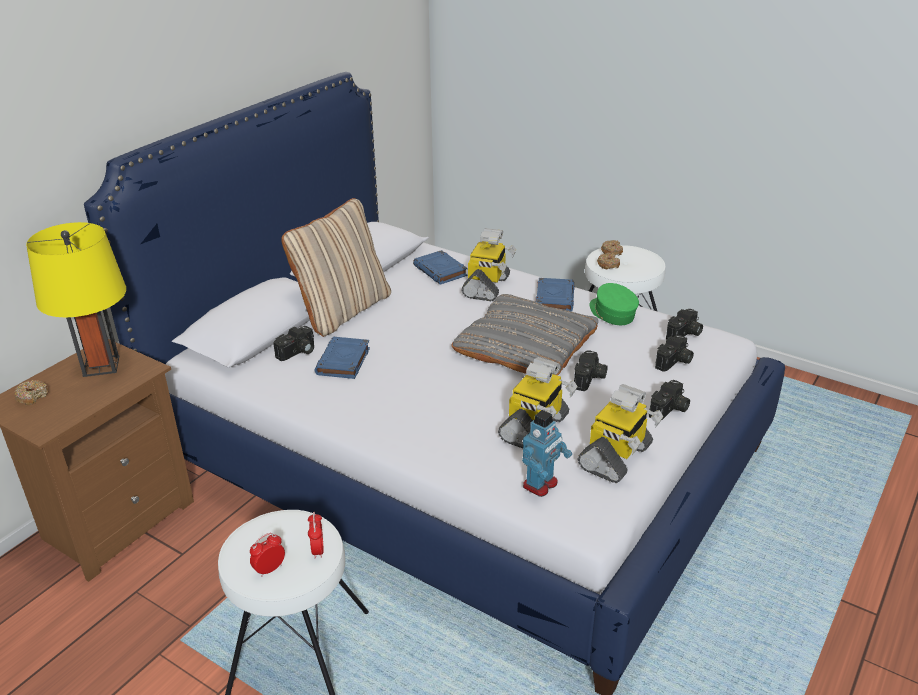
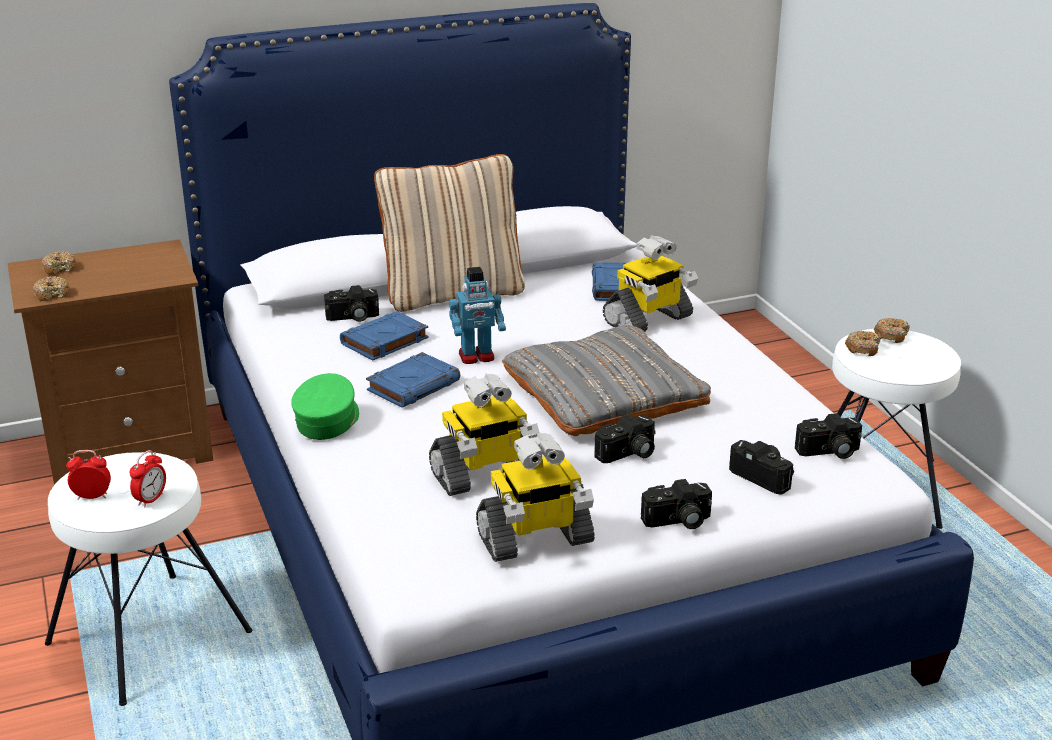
camera: 35 degrees right, 5 degrees down
yellow table lamp [26,222,126,377] -> none
toy robot [522,410,572,497] -> toy robot moved to [449,267,506,364]
blue book [536,278,575,311] -> blue book moved to [366,352,460,408]
green cap [590,283,639,325] -> green cap moved to [291,373,359,440]
camera [655,335,694,372] -> camera turned 120 degrees counterclockwise [729,440,794,495]
none -> donut [33,276,70,301]

